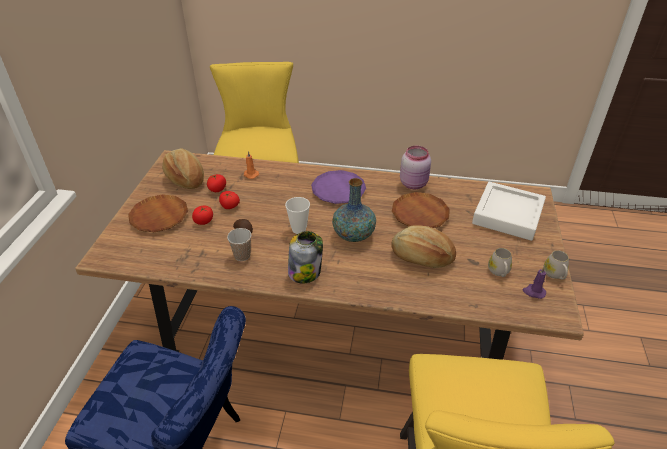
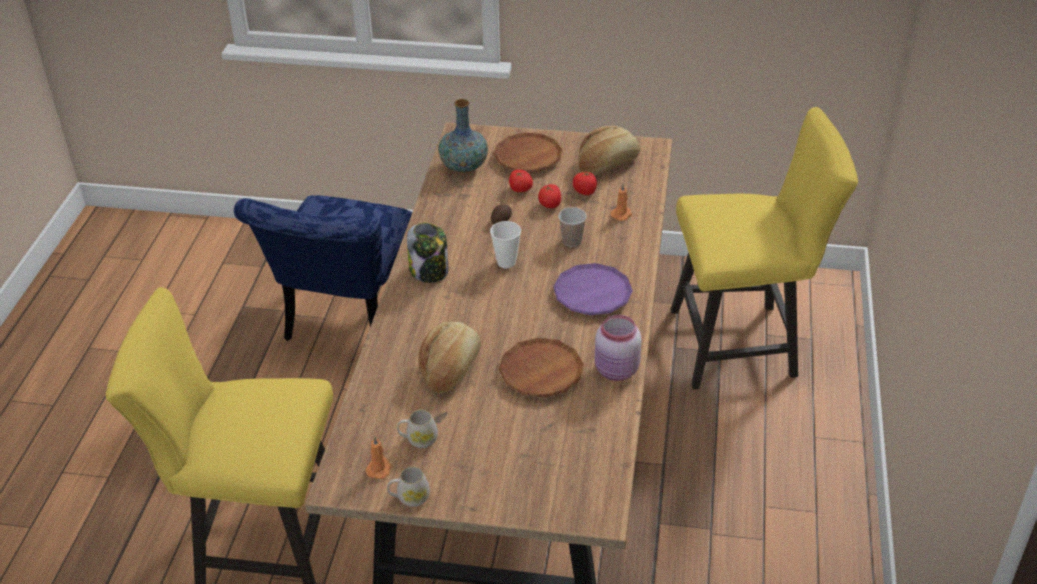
camera: 90 degrees right, 0 degrees up
cup [227,228,252,261] -> cup moved to [558,207,587,247]
vase [332,178,376,242] -> vase moved to [438,99,488,173]
white tray [472,182,546,241] -> none
purple candle [523,267,546,299] -> orange candle [365,436,392,479]

